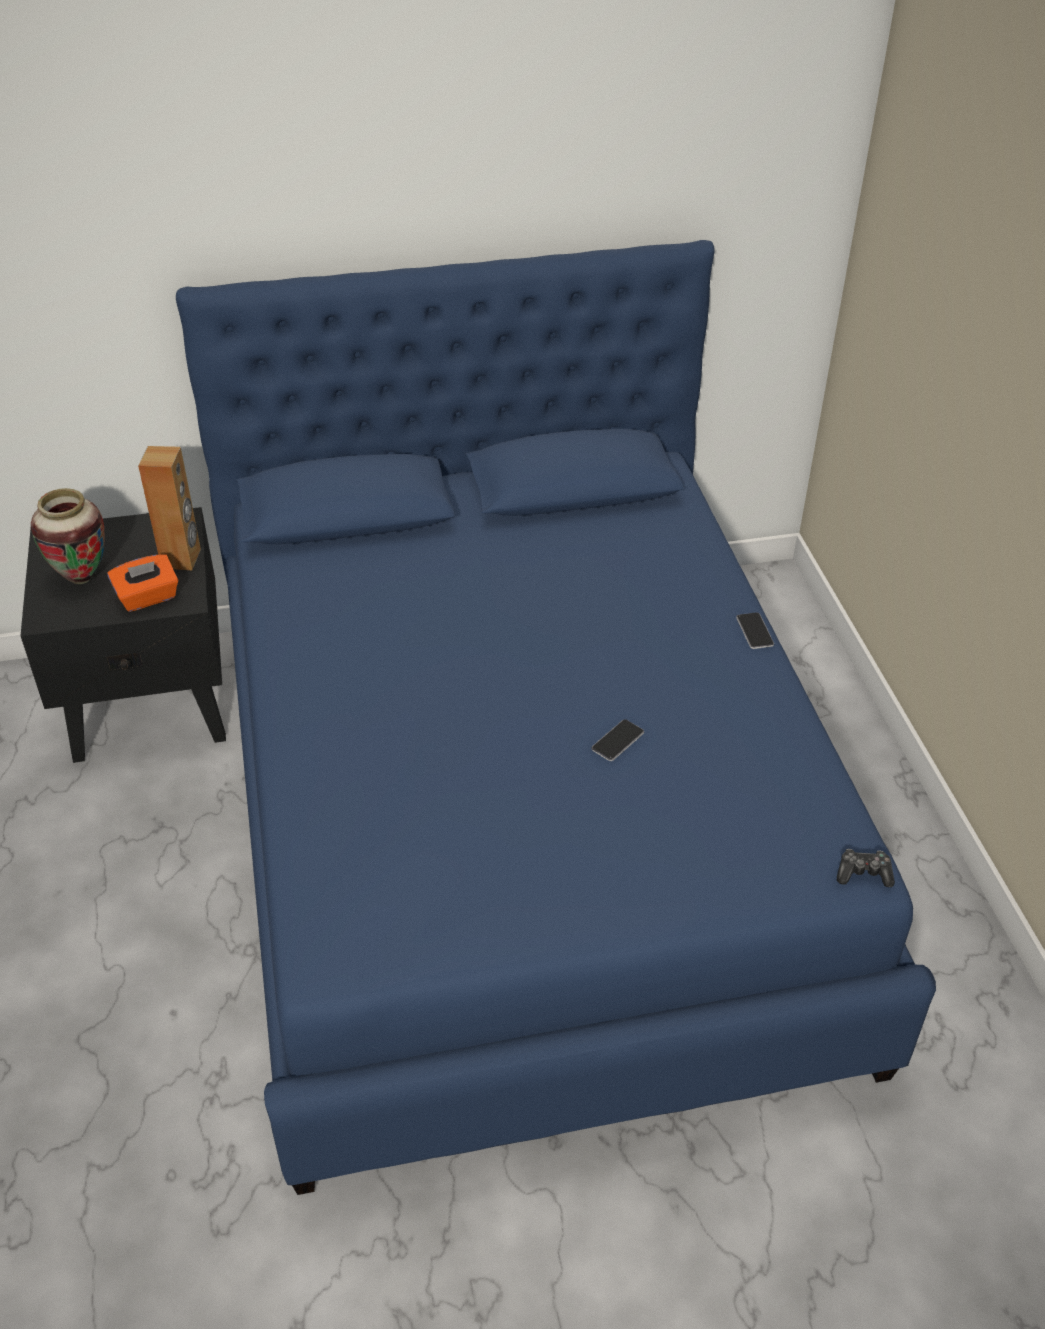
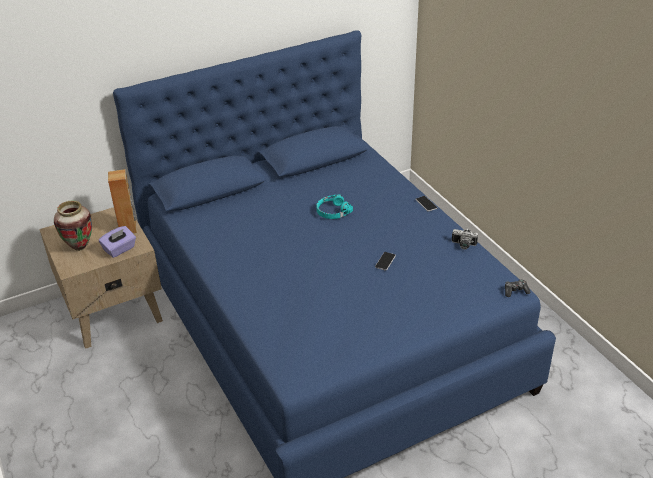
camera: 15 degrees left, 5 degrees down
black nightstand [20,507,226,763] -> beige nightstand [39,207,163,349]
orange tissue box [107,554,178,612] -> purple tissue box [99,226,136,258]
none -> turquoise headphones [317,195,353,219]
none -> camera [452,228,478,250]

